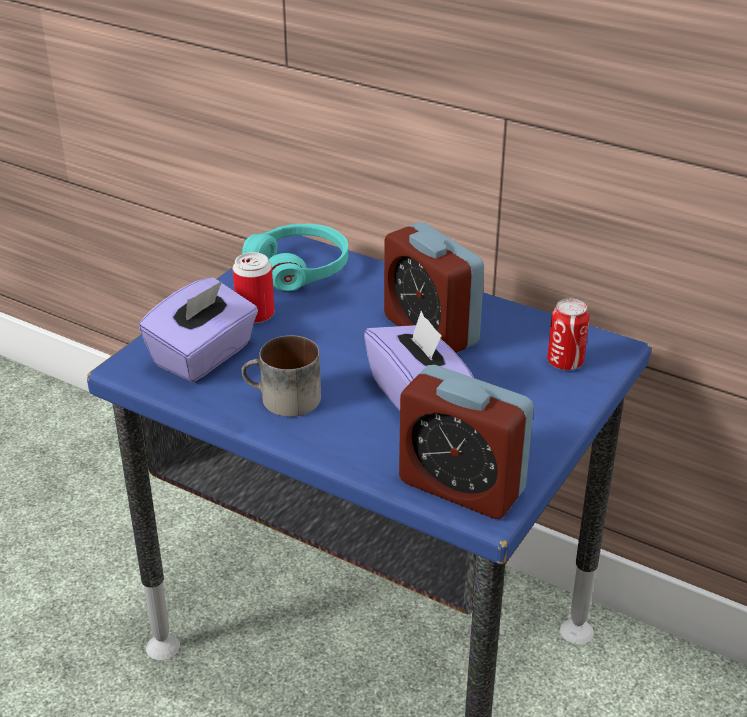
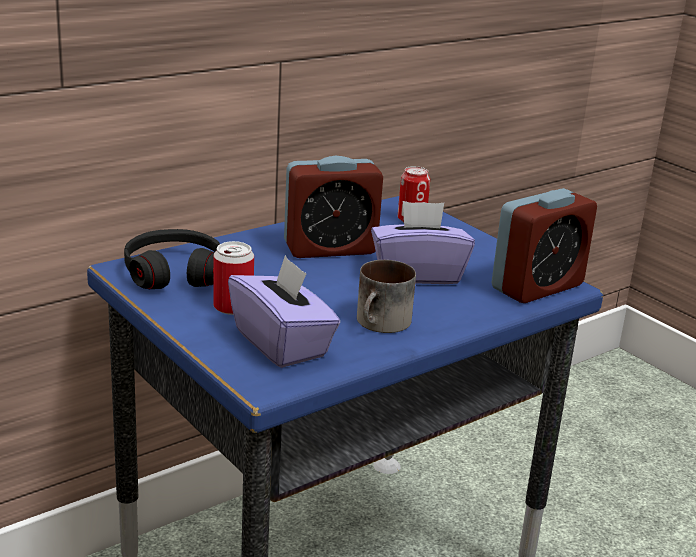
camera: 70 degrees left, 10 degrees down
turquoise headphones [242,224,348,291] -> black headphones [124,229,220,289]

